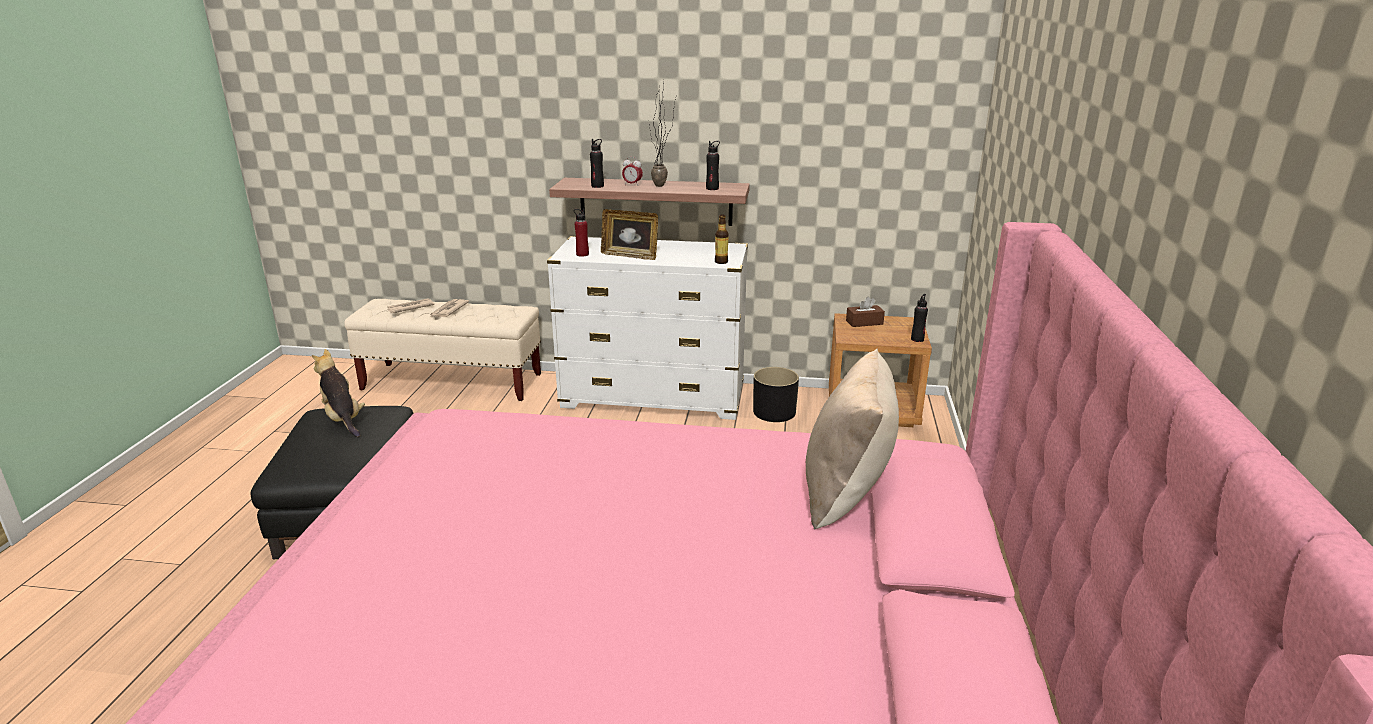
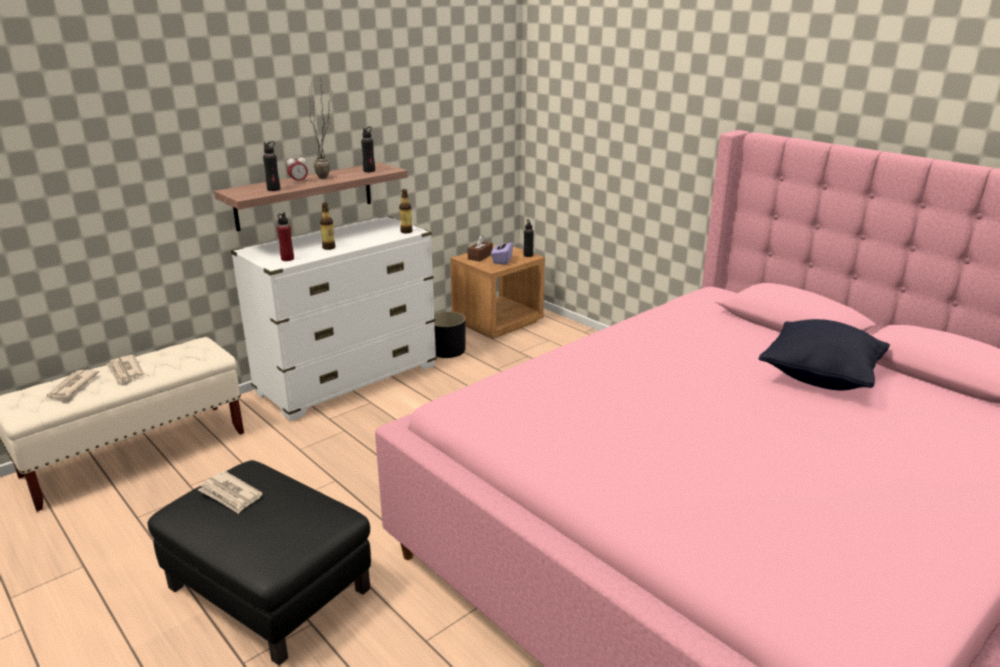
camera: 50 degrees left, 0 degrees up
plush toy [312,349,365,437] -> newspaper [198,471,263,514]
picture frame [601,209,658,260] -> bottle [320,203,335,250]
beige pillow [806,348,899,530] -> none
none -> purple tissue box [491,238,513,264]
none -> black pillow [759,319,890,390]

